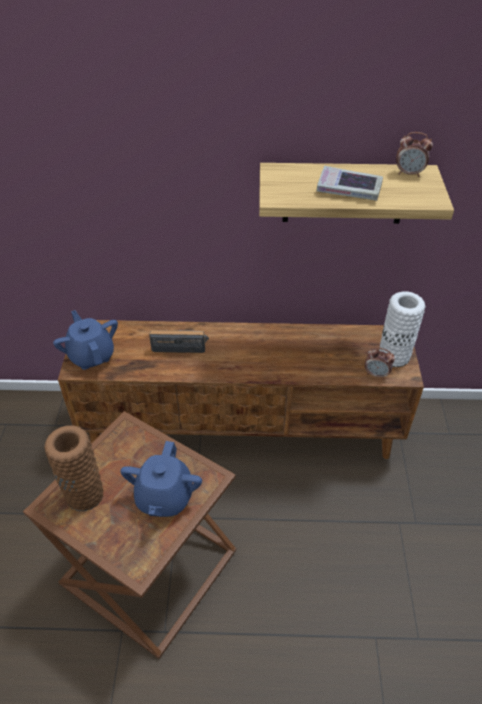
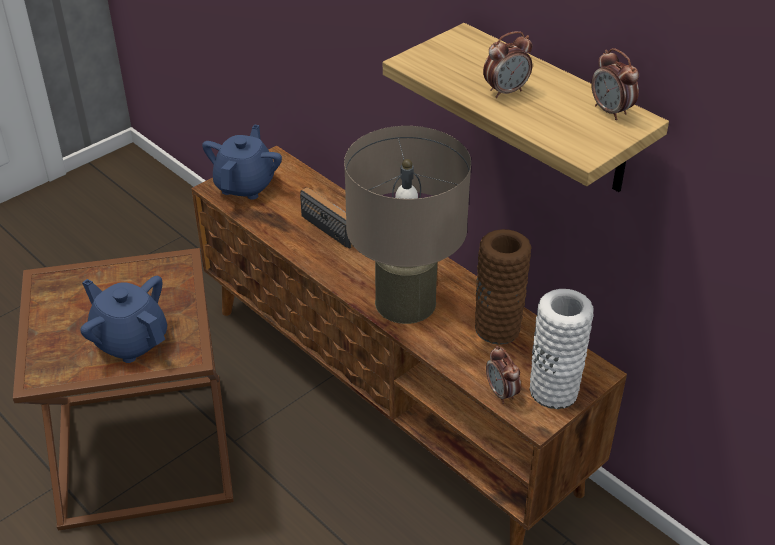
camera: 45 degrees right, 5 degrees down
brown vase [44,425,104,511] -> brown vase moved to [475,229,532,345]
blue teapot [120,441,202,517] -> blue teapot turned 75 degrees clockwise [80,276,167,363]
book [317,166,383,201] -> alarm clock [483,31,532,98]
none -> beige table lamp [344,126,471,324]

